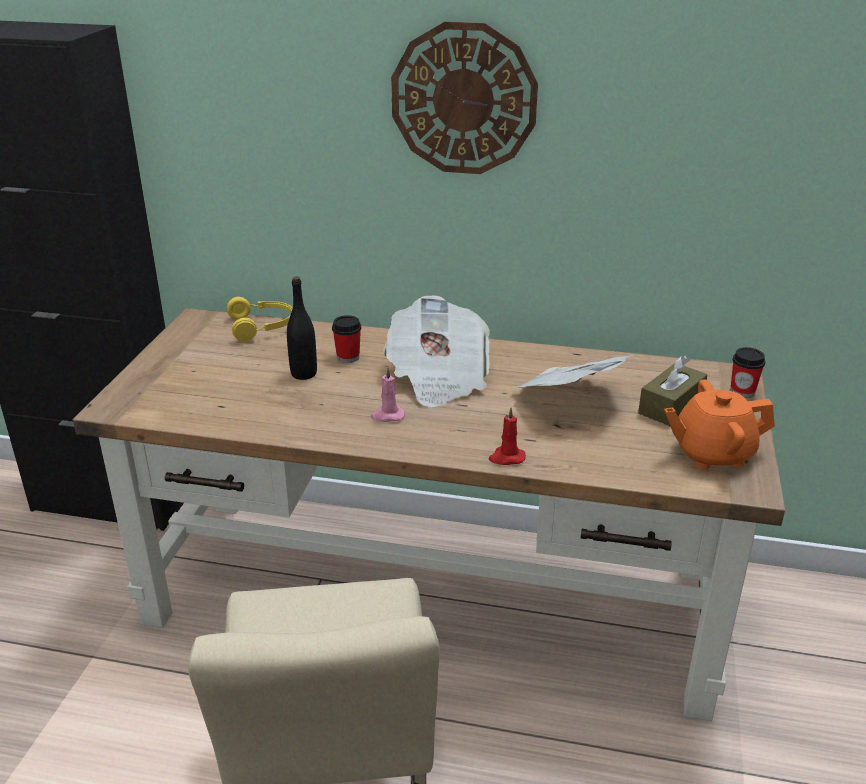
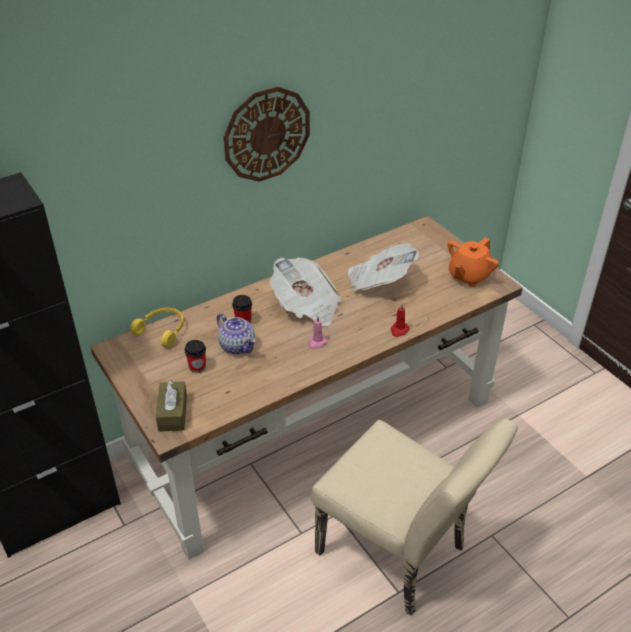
camera: 45 degrees left, 10 degrees up
black bottle [287,276,317,380] -> teapot [216,313,256,355]
brown tissue box [638,355,707,426] -> brown tissue box moved to [156,380,187,432]
cup [730,347,765,398] -> cup moved to [184,340,206,373]

